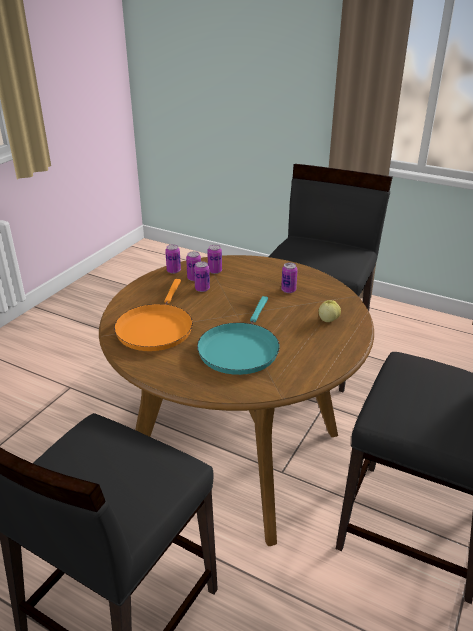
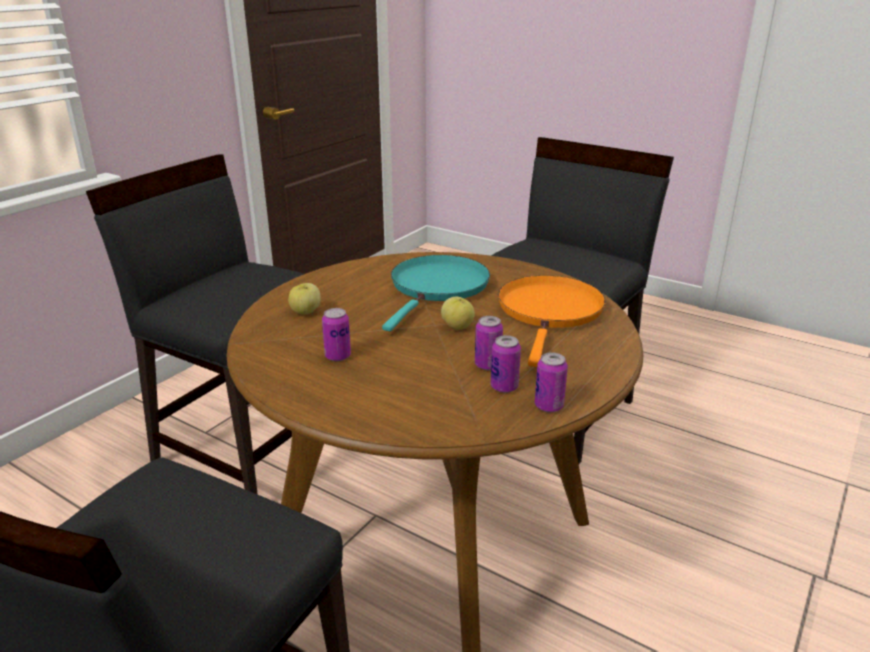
camera: 175 degrees left, 5 degrees down
can [207,245,222,274] -> none
none -> apple [441,297,475,330]

